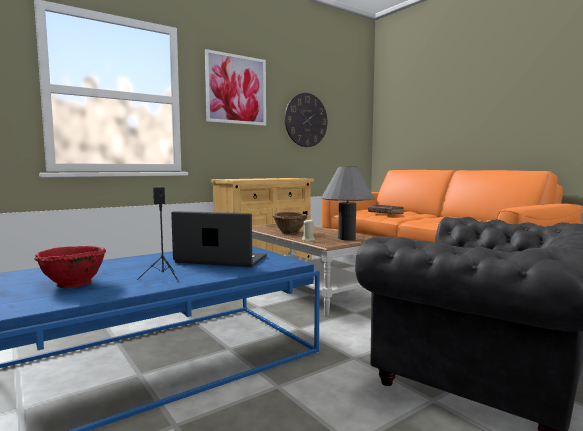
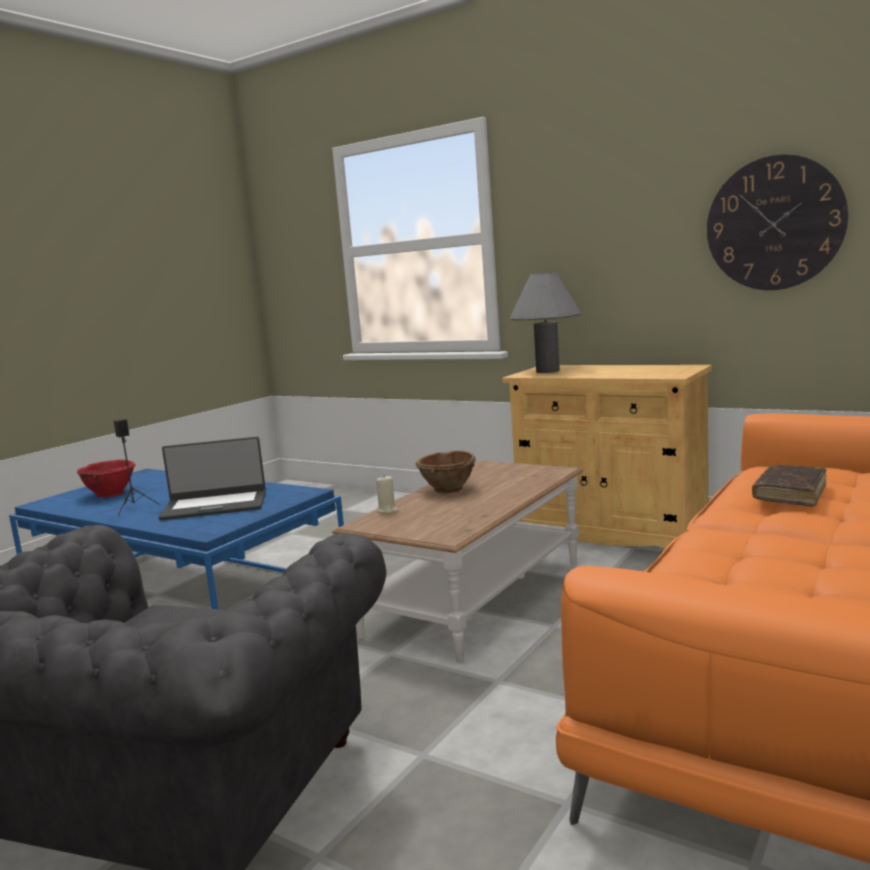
camera: 70 degrees right, 5 degrees up
laptop [171,211,267,267] -> laptop turned 90 degrees clockwise [159,437,266,520]
picture [205,49,266,126] -> none
grey table lamp [321,166,374,240] -> grey table lamp moved to [509,272,581,373]

